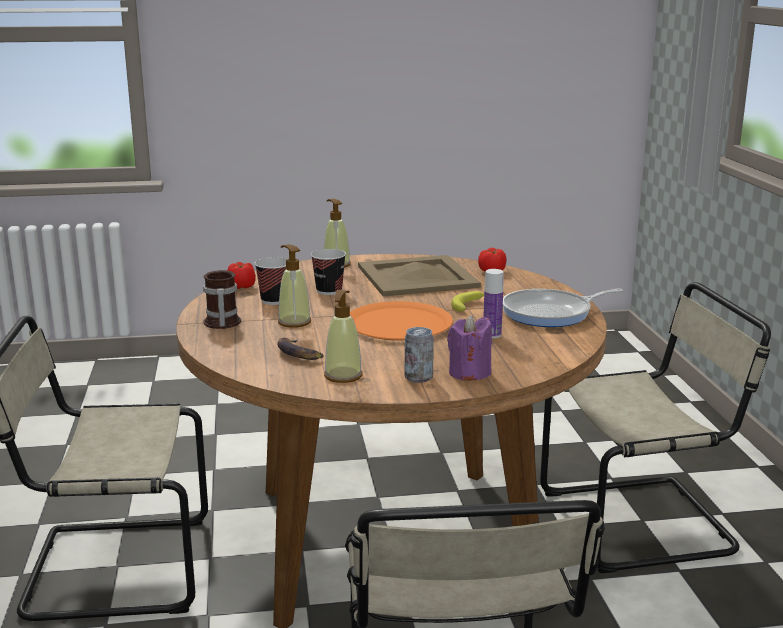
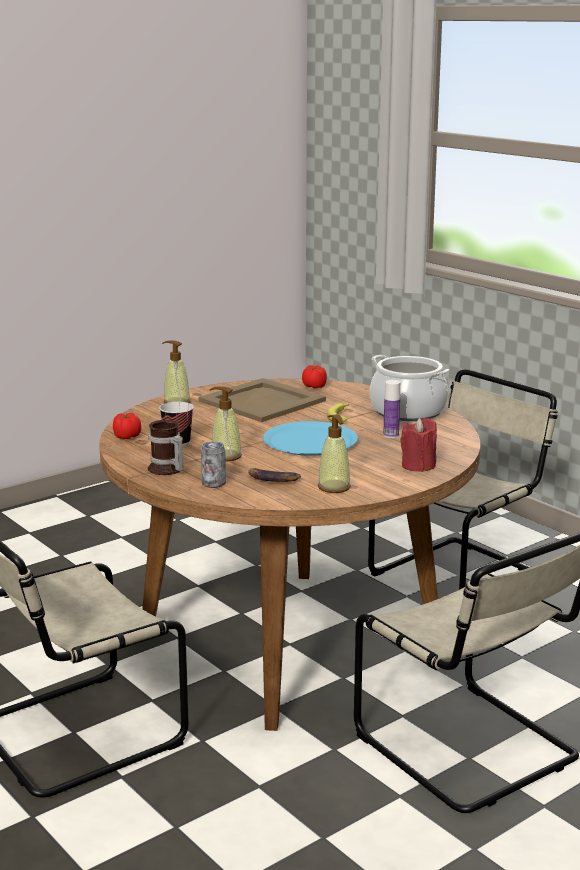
camera: 30 degrees left, 0 degrees up
cup [311,249,346,295] -> none
orange plate [350,301,453,341] -> blue plate [263,421,358,456]
can [404,327,434,383] -> can moved to [201,441,226,488]
purple candle [447,315,492,381] -> red candle [400,418,437,472]
frying pan [503,289,623,327] -> cooking pot [370,355,449,421]

